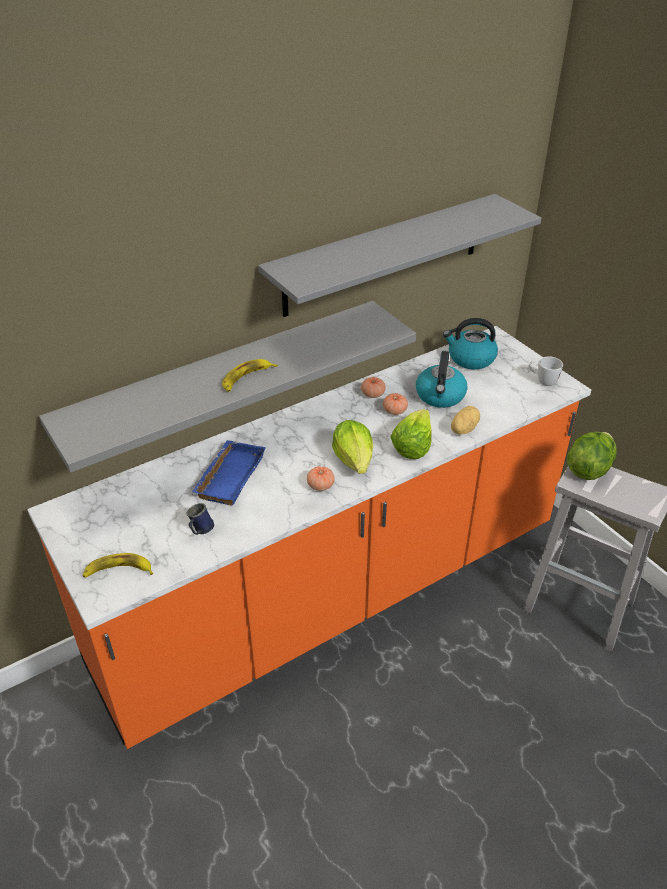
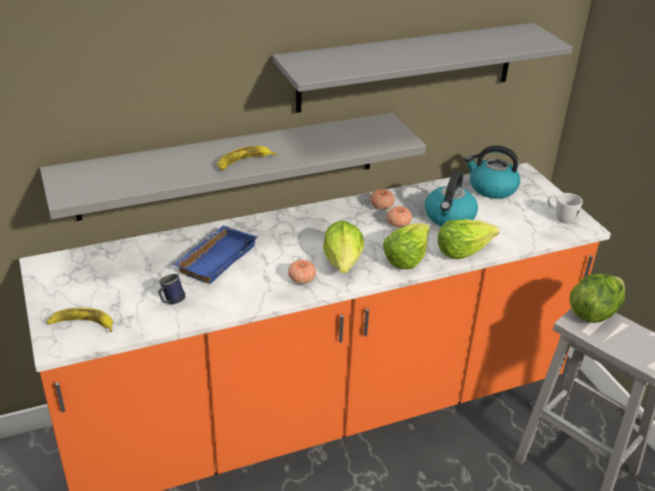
camera: 10 degrees right, 5 degrees down
potato [451,406,480,434] -> lettuce [438,219,499,259]

